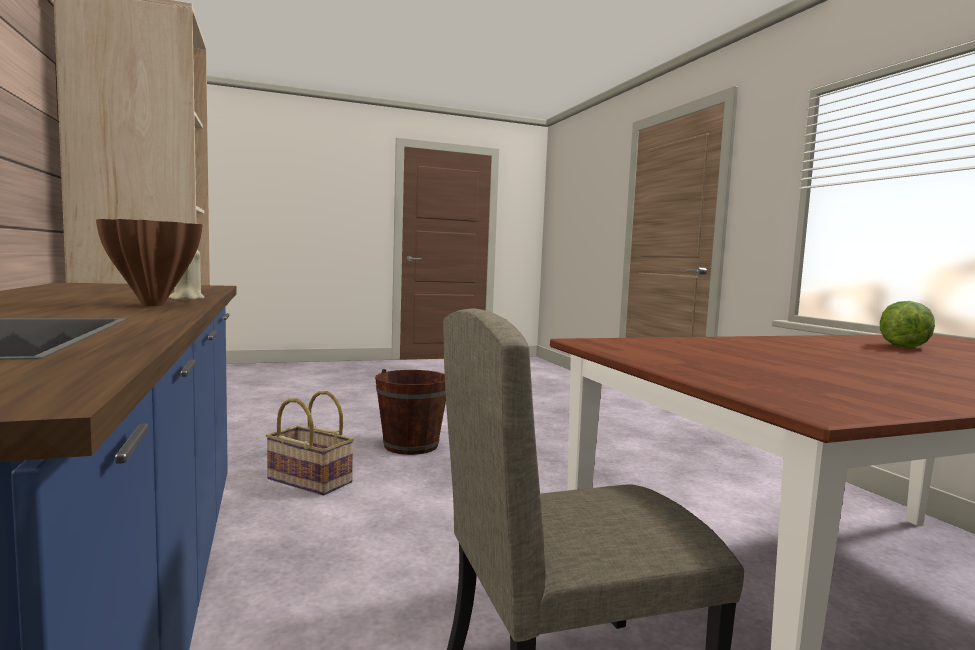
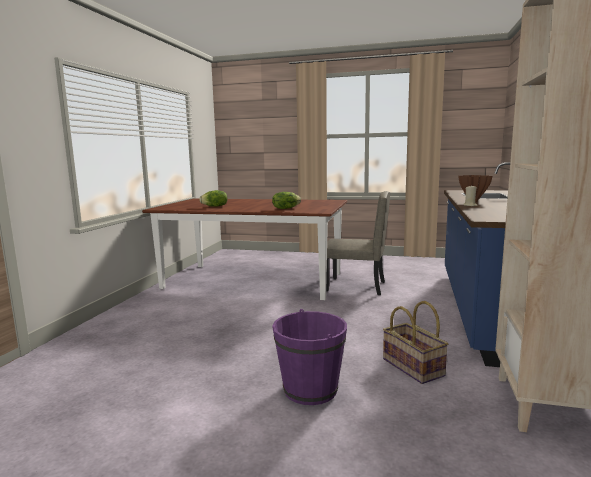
camera: 145 degrees left, 5 degrees up
brown bucket [375,369,446,455] -> purple bucket [272,309,347,405]
none -> lettuce [272,192,301,209]

